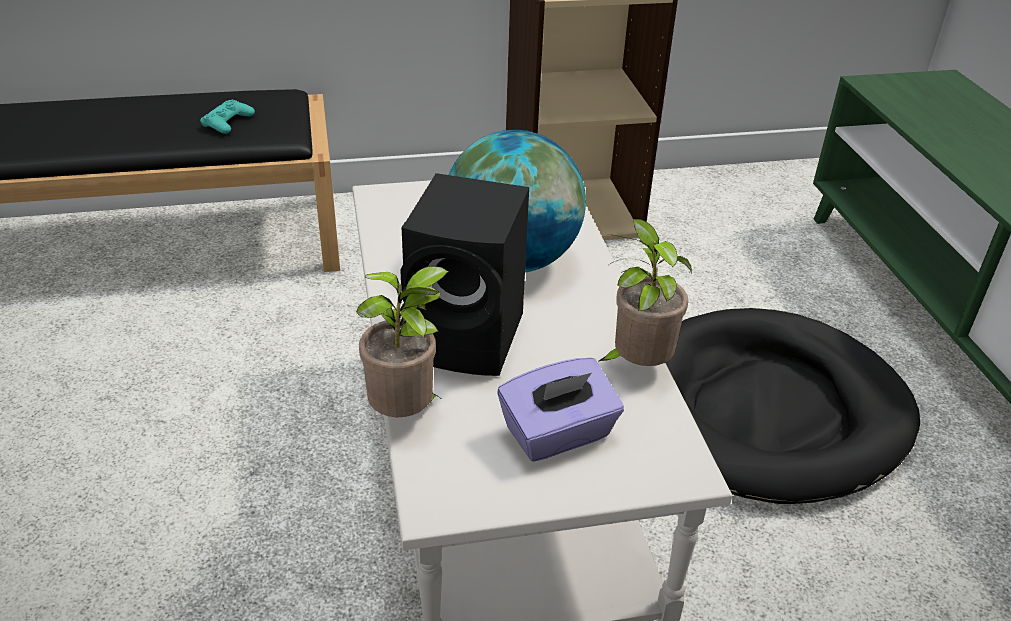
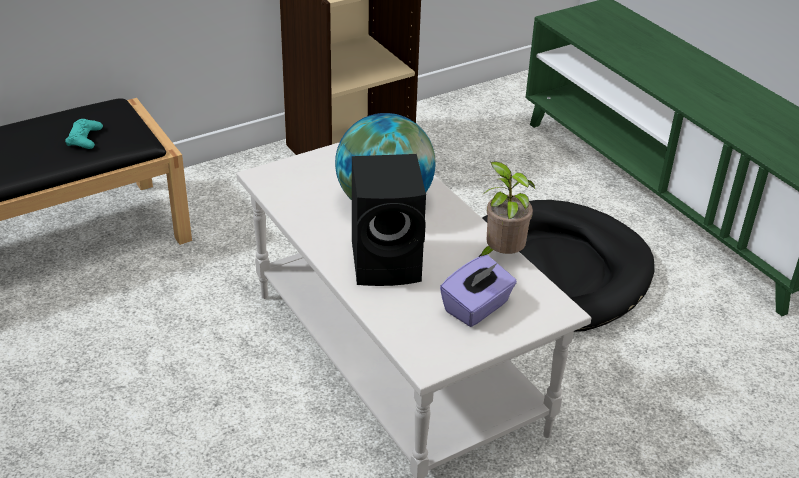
camera: 20 degrees left, 0 degrees up
potted plant [356,266,448,417] -> none

